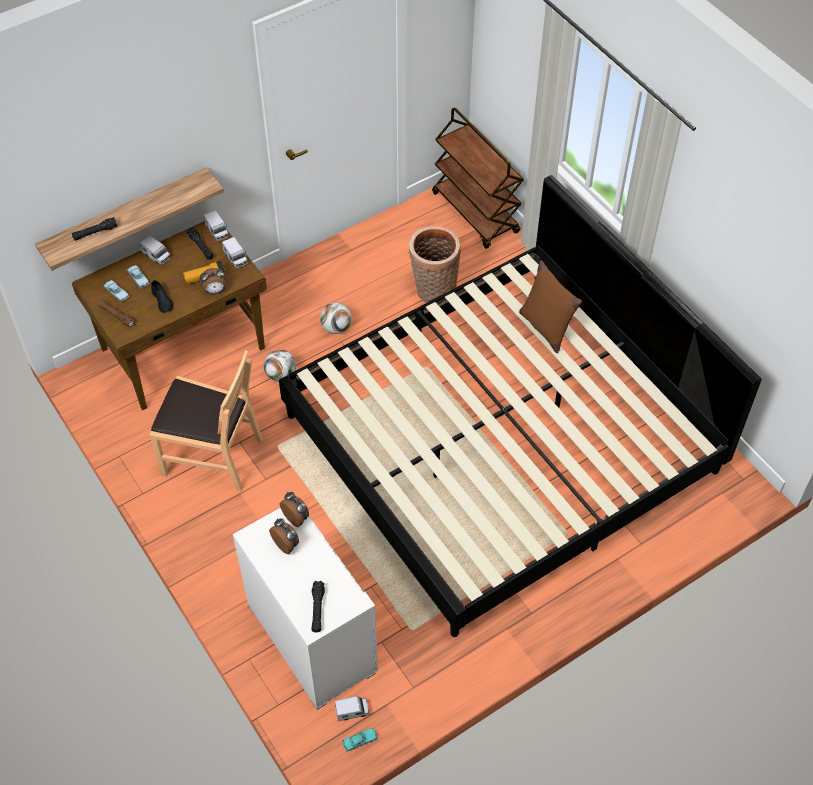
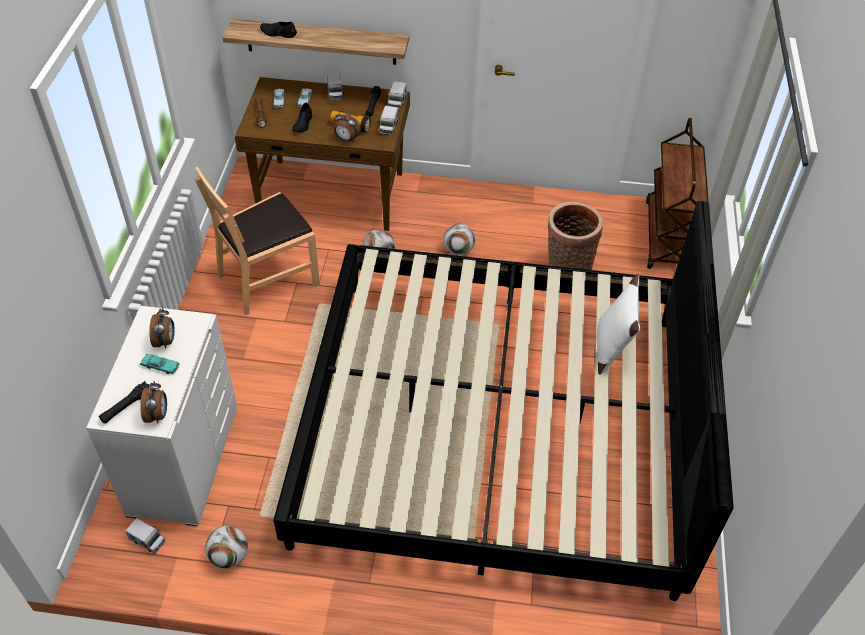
camera: 40 degrees right, 5 degrees down
black flashlight [72,217,117,241] -> black shoe [260,22,297,38]
brown chair [150,350,263,491] -> brown chair turned 90 degrees clockwise [195,166,320,315]
alarm clock [280,492,309,527] -> alarm clock moved to [140,381,167,423]
turquoise toy car [342,728,378,752] -> turquoise toy car moved to [140,354,180,374]
brown pillow [519,260,582,353] -> white pillow [597,274,641,375]
none -> football [205,526,248,569]

